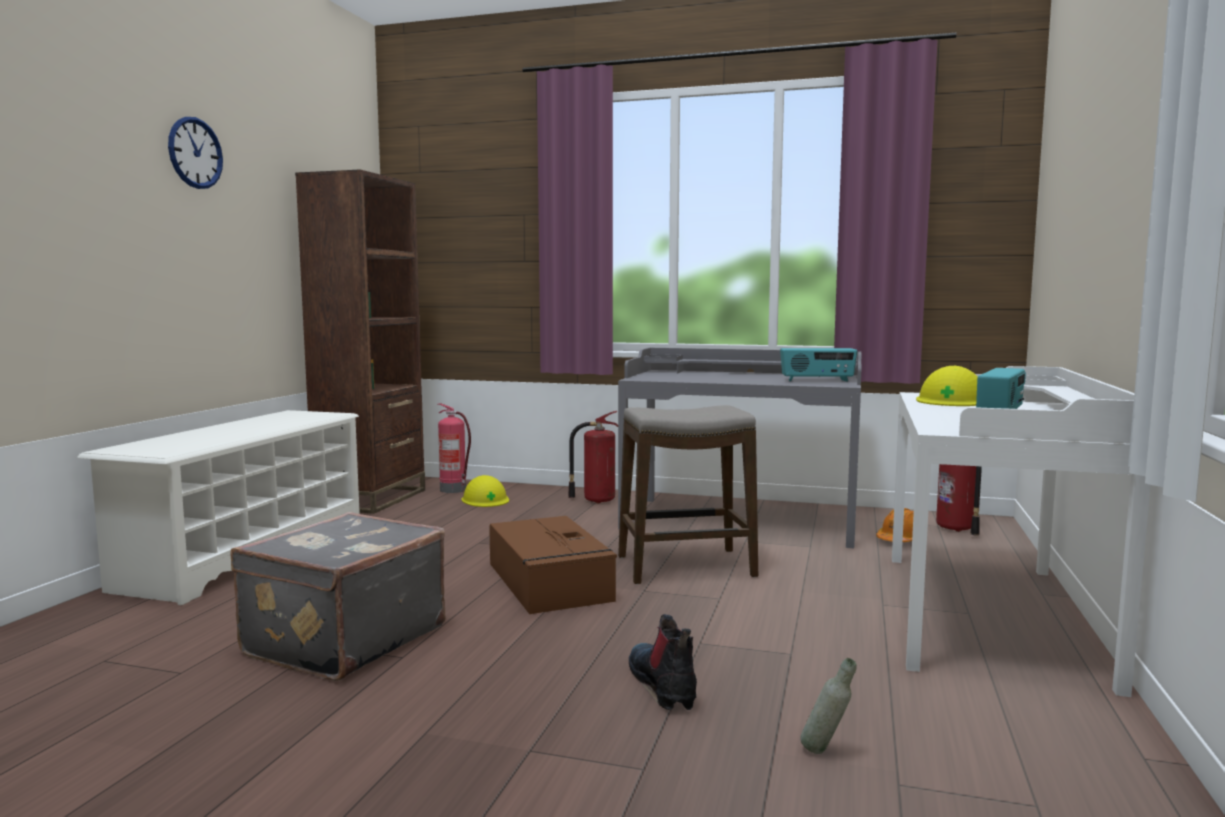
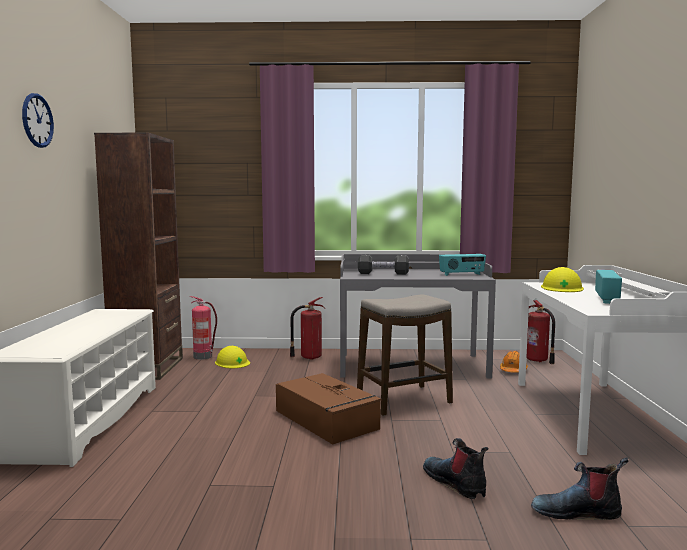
camera: 15 degrees left, 0 degrees up
grey suitcase [230,512,445,681] -> none
grey bottle [800,658,857,754] -> boot [531,457,628,520]
none -> black dumbbell [358,255,409,275]

